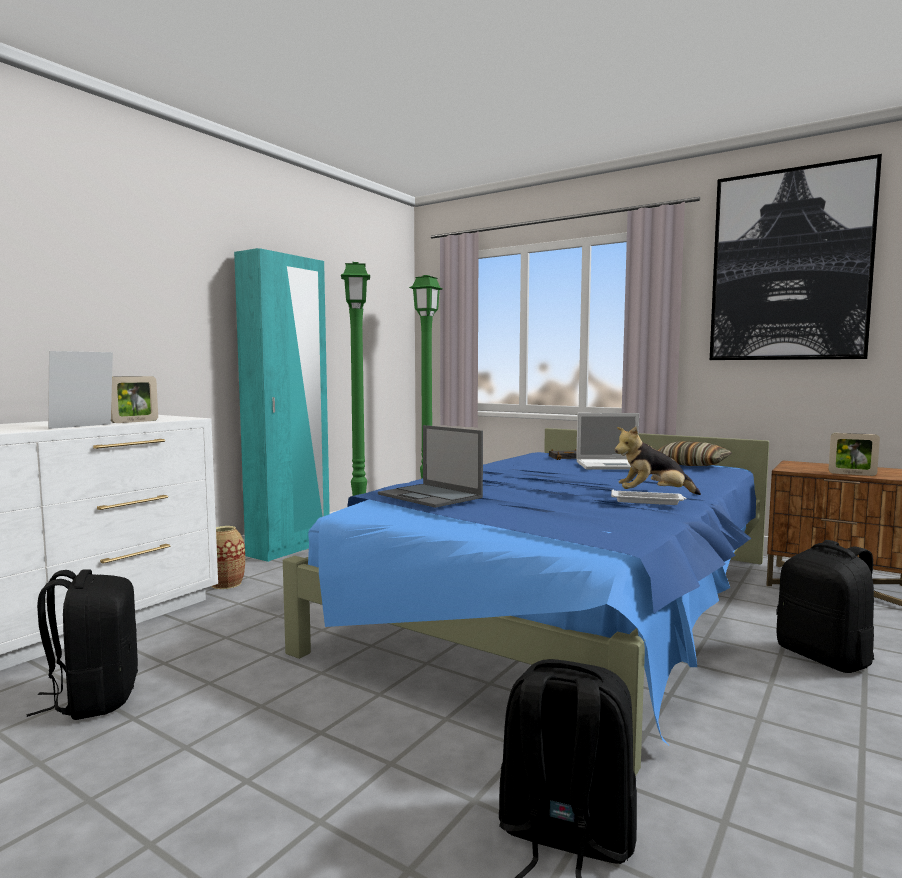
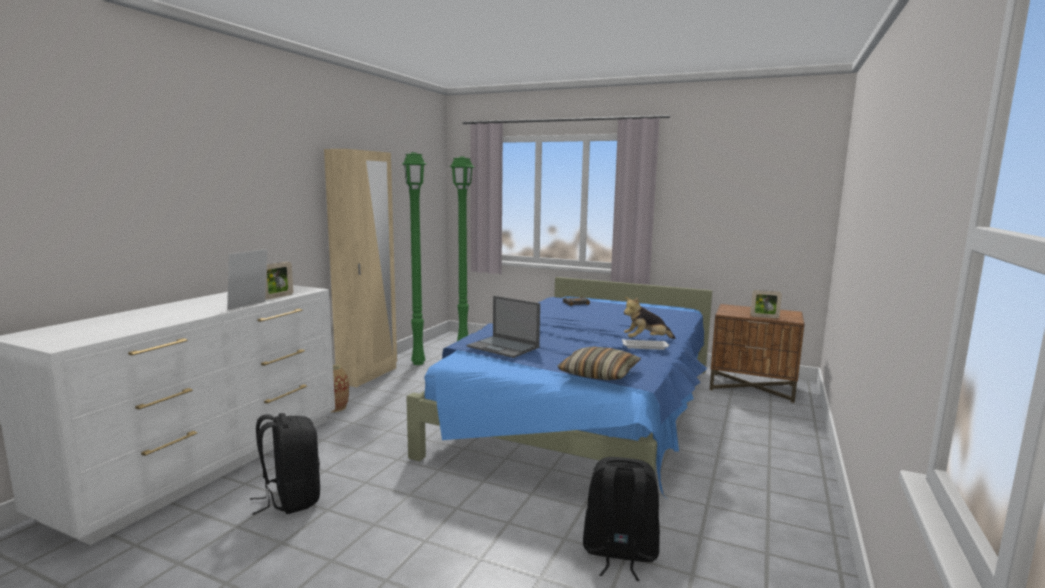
camera: 10 degrees left, 5 degrees up
turquoise wardrobe [234,248,330,562] -> beige wardrobe [324,149,397,387]
laptop [576,413,639,470] -> none
pillow [658,441,732,466] -> pillow moved to [558,347,641,380]
picture [710,154,882,360] -> none
black backpack [776,540,874,673] -> none

